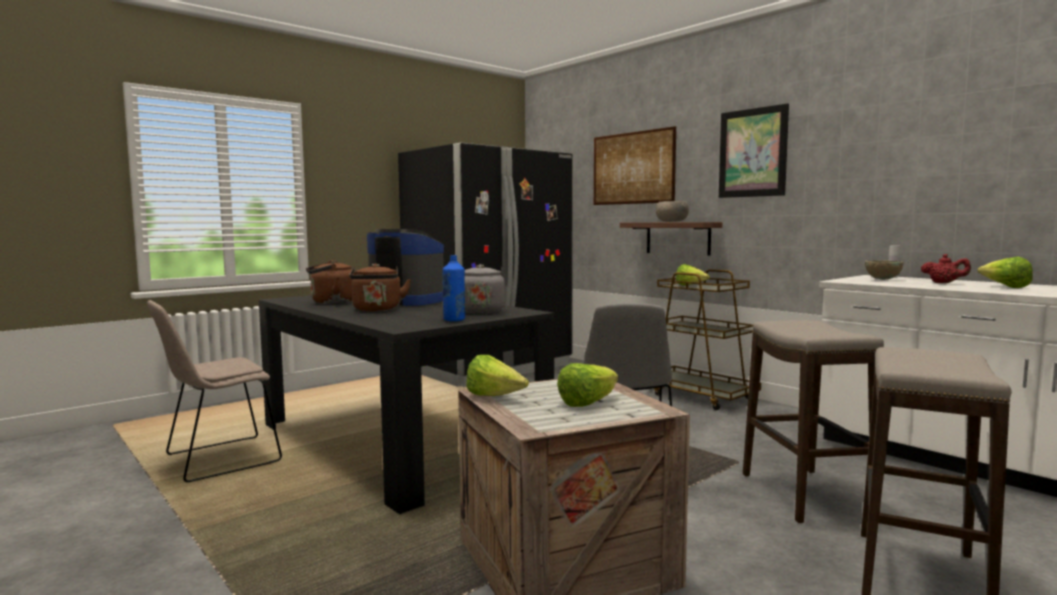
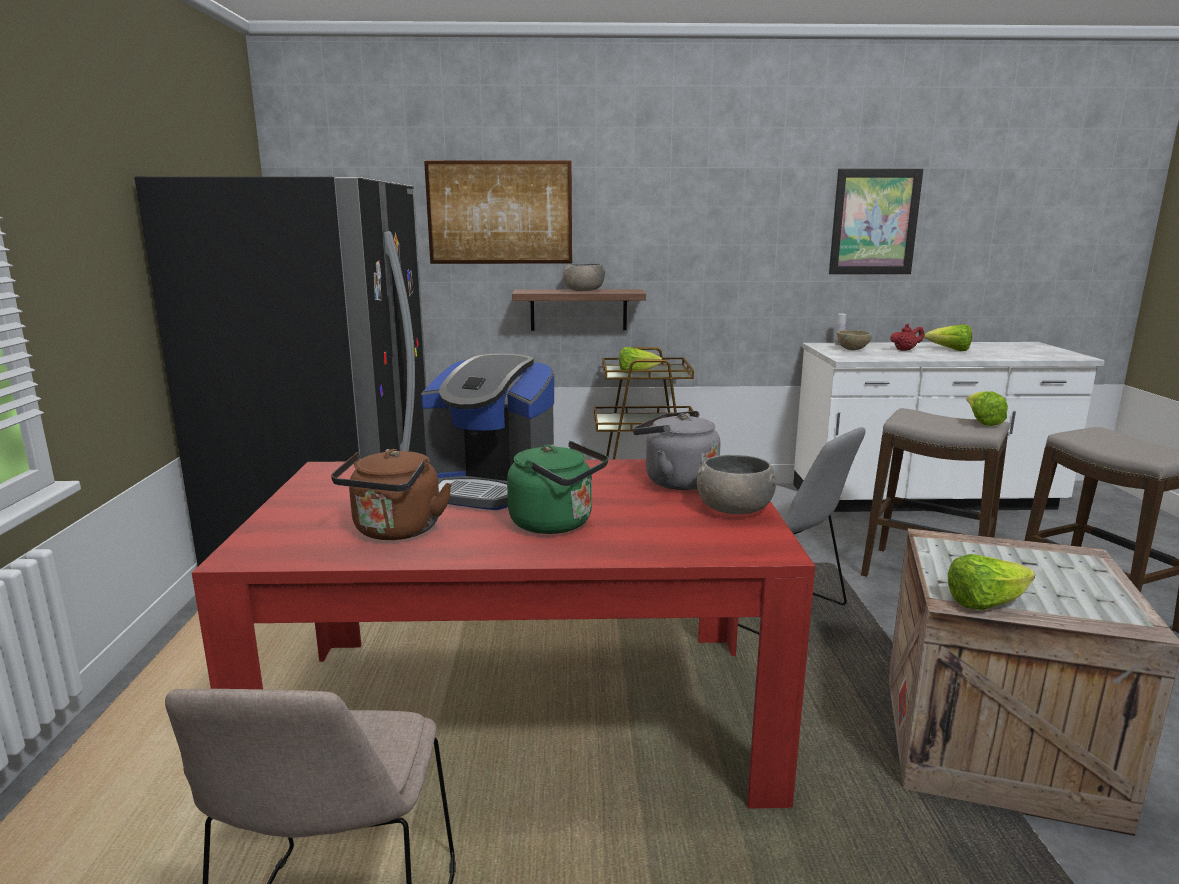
camera: 50 degrees left, 10 degrees up
black dining table [259,295,554,514] -> red dining table [192,459,815,809]
brown kettle [349,263,411,312] -> green kettle [507,441,608,534]
coffee machine [367,229,444,306] -> coffee machine turned 135 degrees counterclockwise [421,354,554,510]
blue bottle [443,255,465,321] -> grey bowl [697,455,776,514]
lettuce [557,363,618,407] -> lettuce moved to [966,391,1008,426]
picture [719,103,789,198] -> picture moved to [829,169,923,274]

